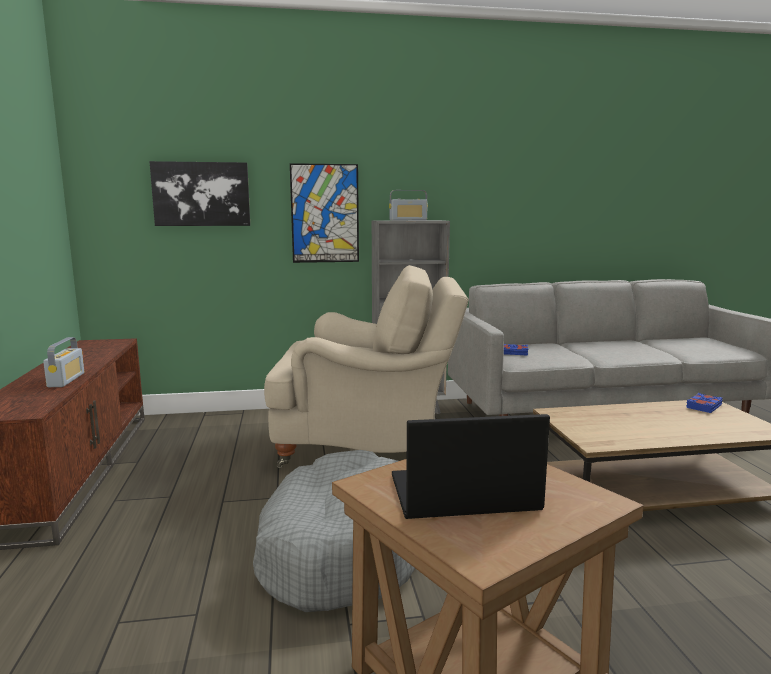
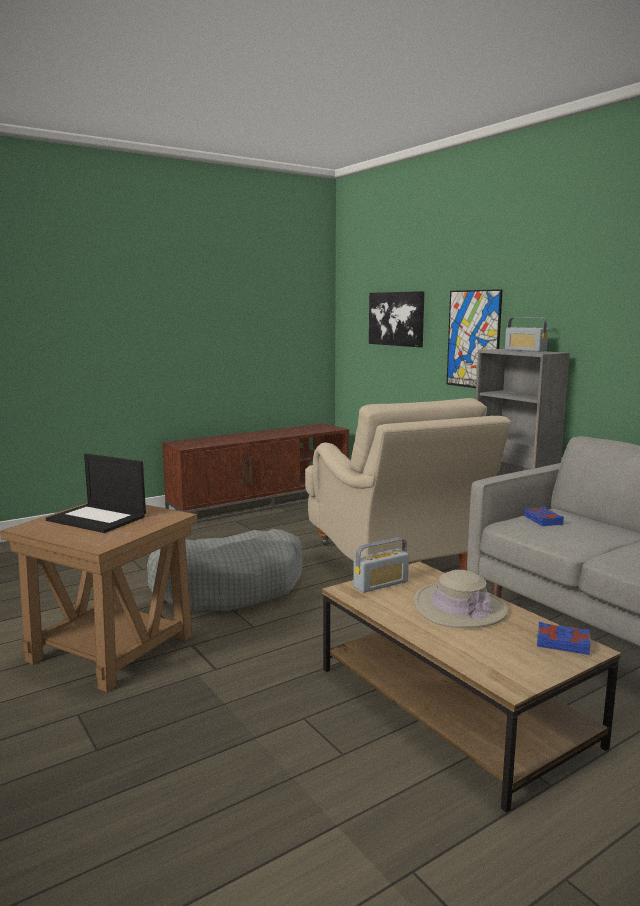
camera: 65 degrees right, 0 degrees up
radio [43,337,84,387] -> radio moved to [353,538,409,593]
laptop [392,414,550,519] -> laptop turned 150 degrees clockwise [46,453,146,533]
none -> beige hat [414,570,508,628]

